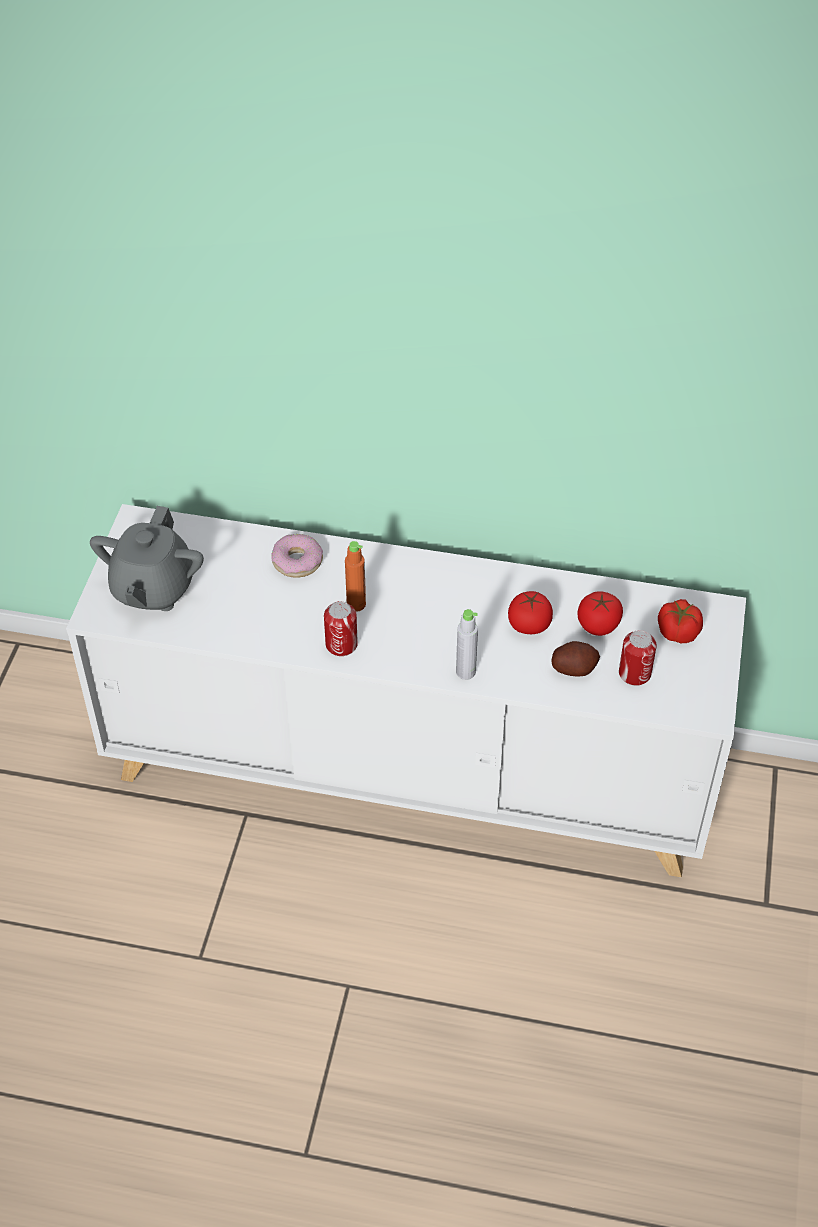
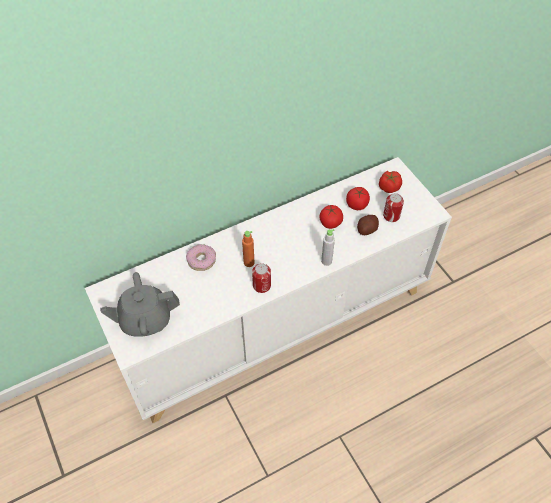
camera: 40 degrees left, 5 degrees up
grey teapot [90,506,204,611] -> grey teapot turned 105 degrees clockwise [100,272,180,337]

